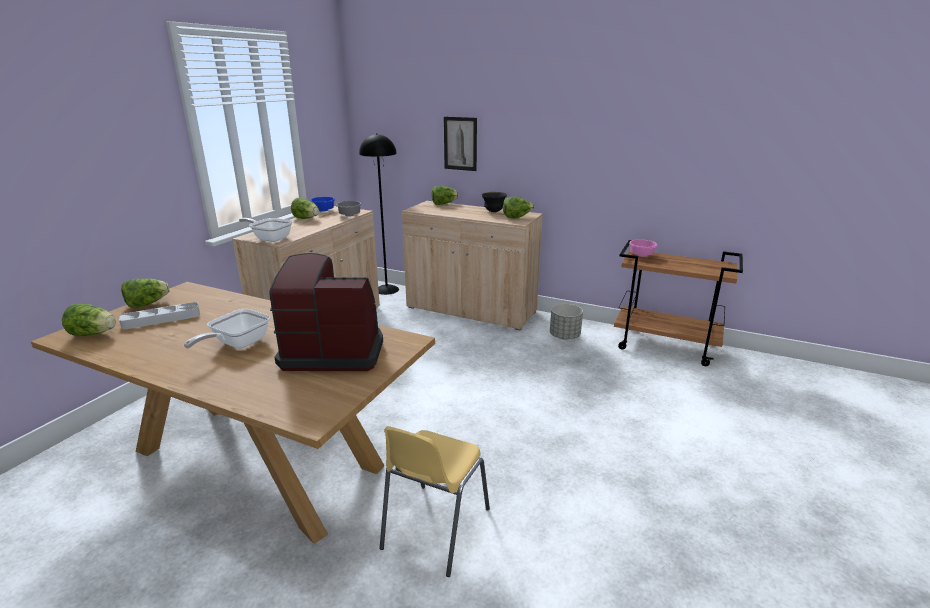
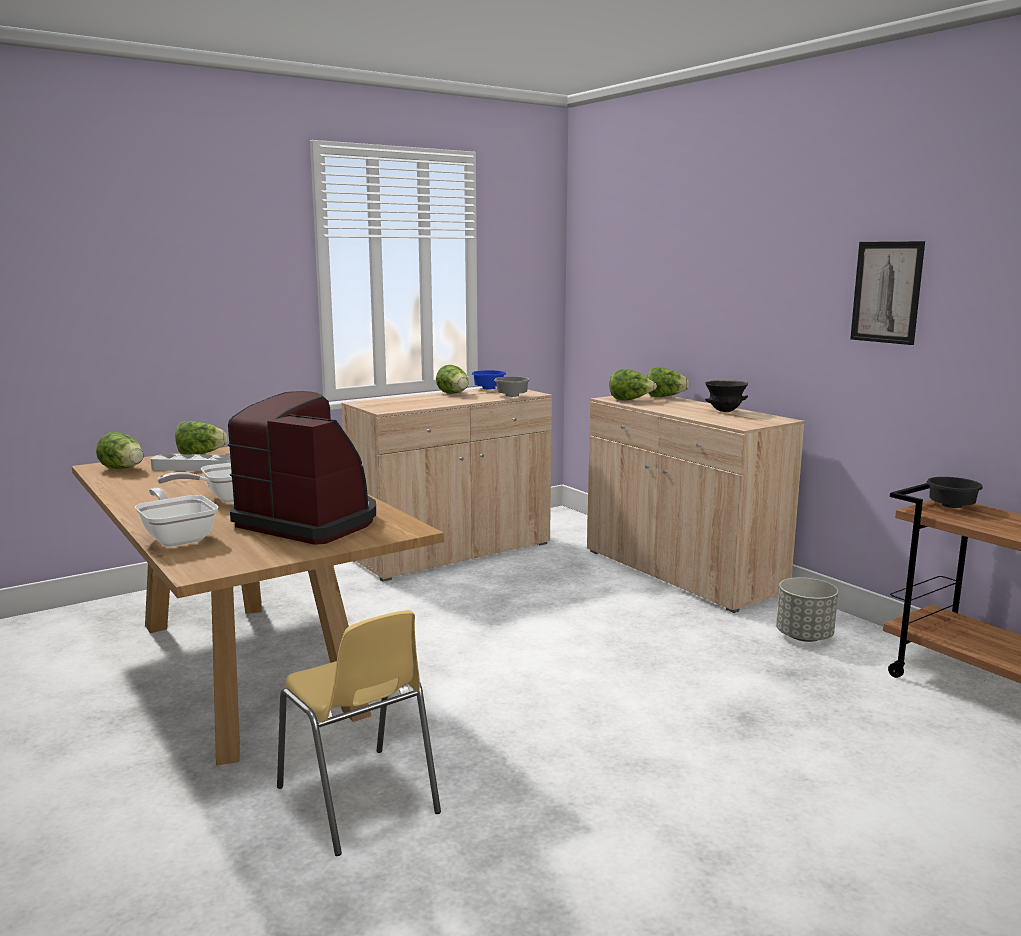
camera: 30 degrees right, 10 degrees down
frying pan [239,218,293,242] -> frying pan moved to [135,488,218,546]
black floor lamp [359,133,399,295] -> none
yellow chair [379,426,490,577] -> yellow chair turned 90 degrees counterclockwise [277,610,441,856]
picture [444,117,477,171] -> picture moved to [850,241,925,345]
lettuce [503,196,534,219] -> lettuce moved to [609,369,657,401]
pink bowl [629,239,657,257] -> black bowl [927,477,983,508]

